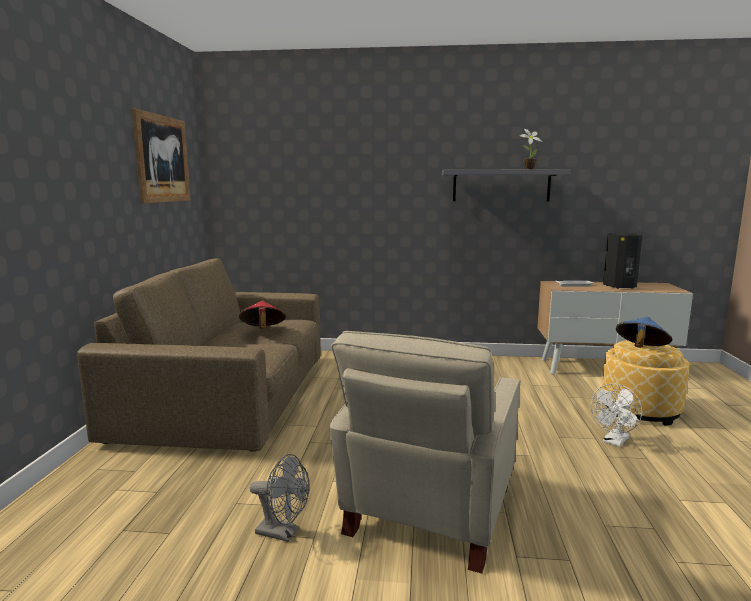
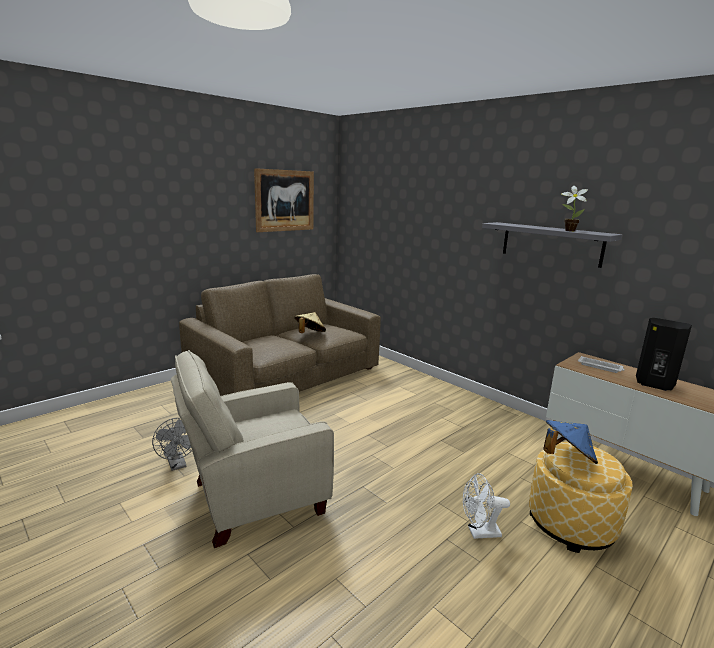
camera: 40 degrees right, 5 degrees up
red hat [239,300,286,329] -> beige hat [294,312,326,333]

